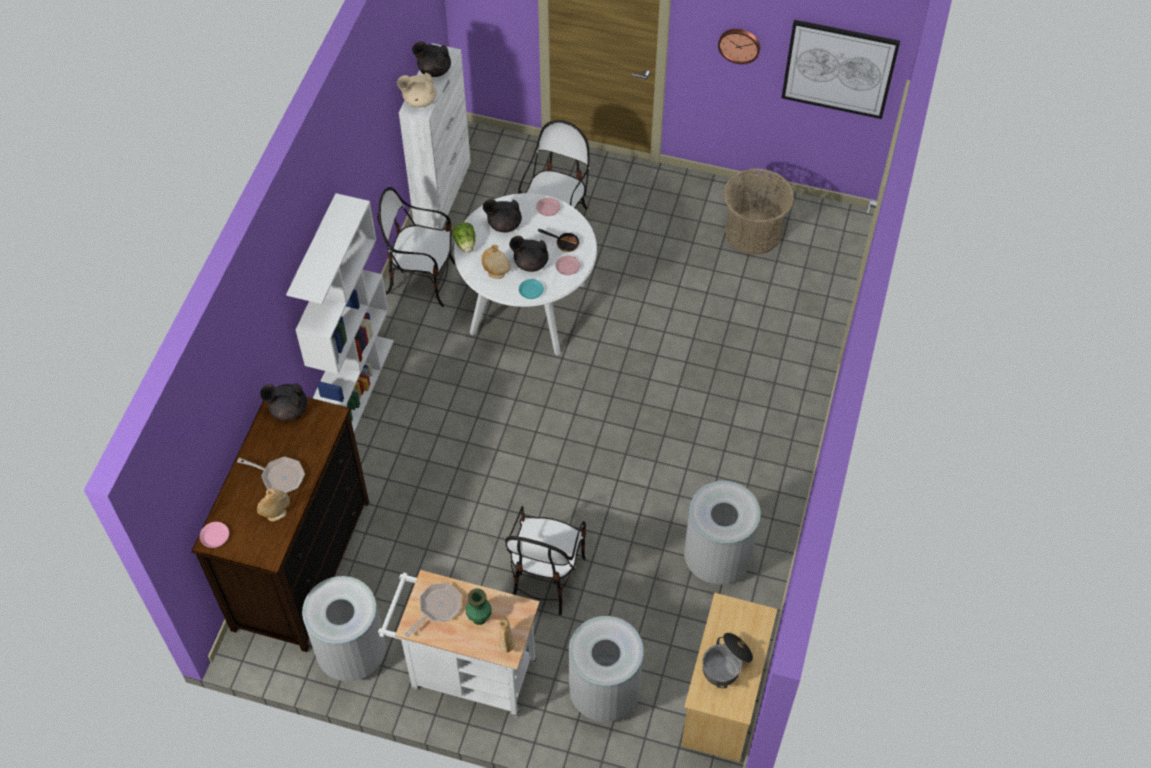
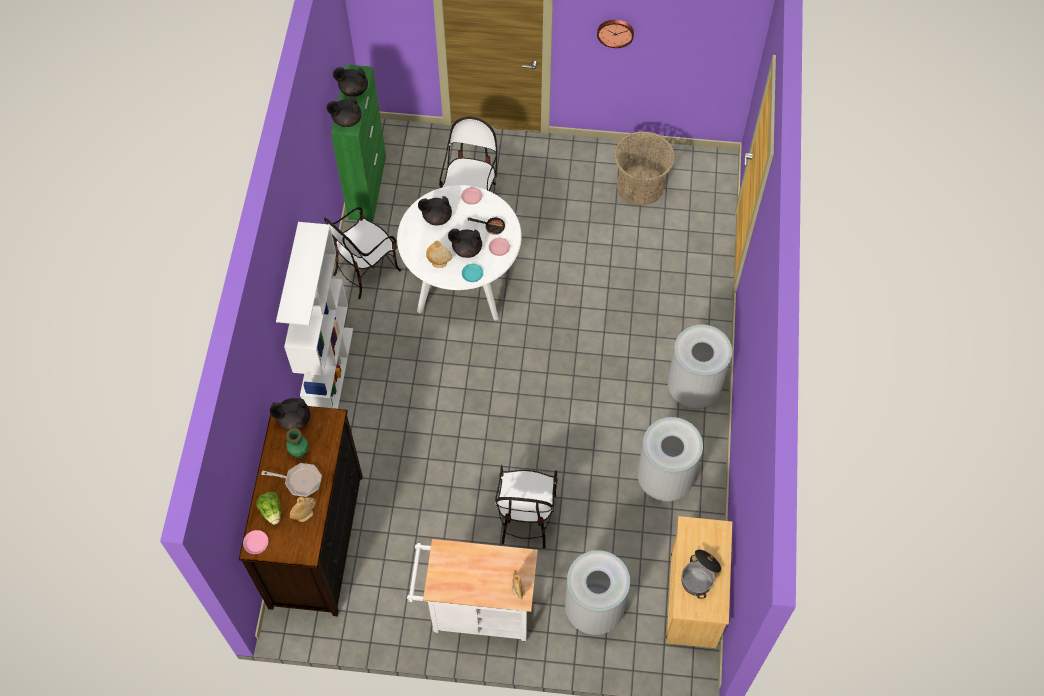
camera: 10 degrees left, 5 degrees up
grey trash can [302,576,386,681] -> grey trash can moved to [667,325,732,408]
chair [377,187,455,307] -> chair turned 45 degrees counterclockwise [324,207,401,299]
beige teapot [397,73,437,107] -> black teapot [326,96,361,127]
white cabinet [399,43,471,229] -> green cabinet [331,64,386,222]
frying pan [404,583,461,637] -> none
lettuce [452,222,476,253] -> lettuce moved to [256,492,281,525]
green vase [466,589,491,625] -> green vase moved to [286,428,309,458]
picture [782,20,900,119] -> none

